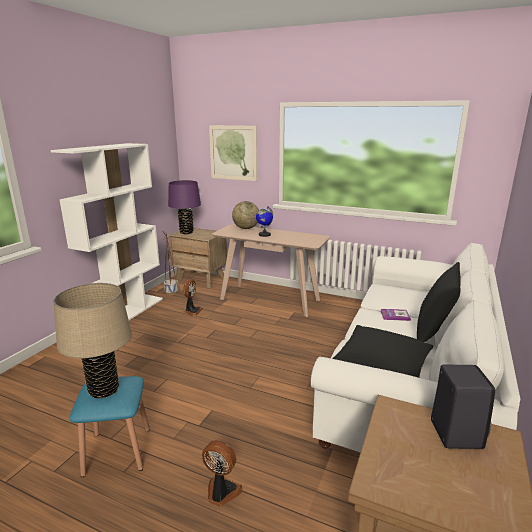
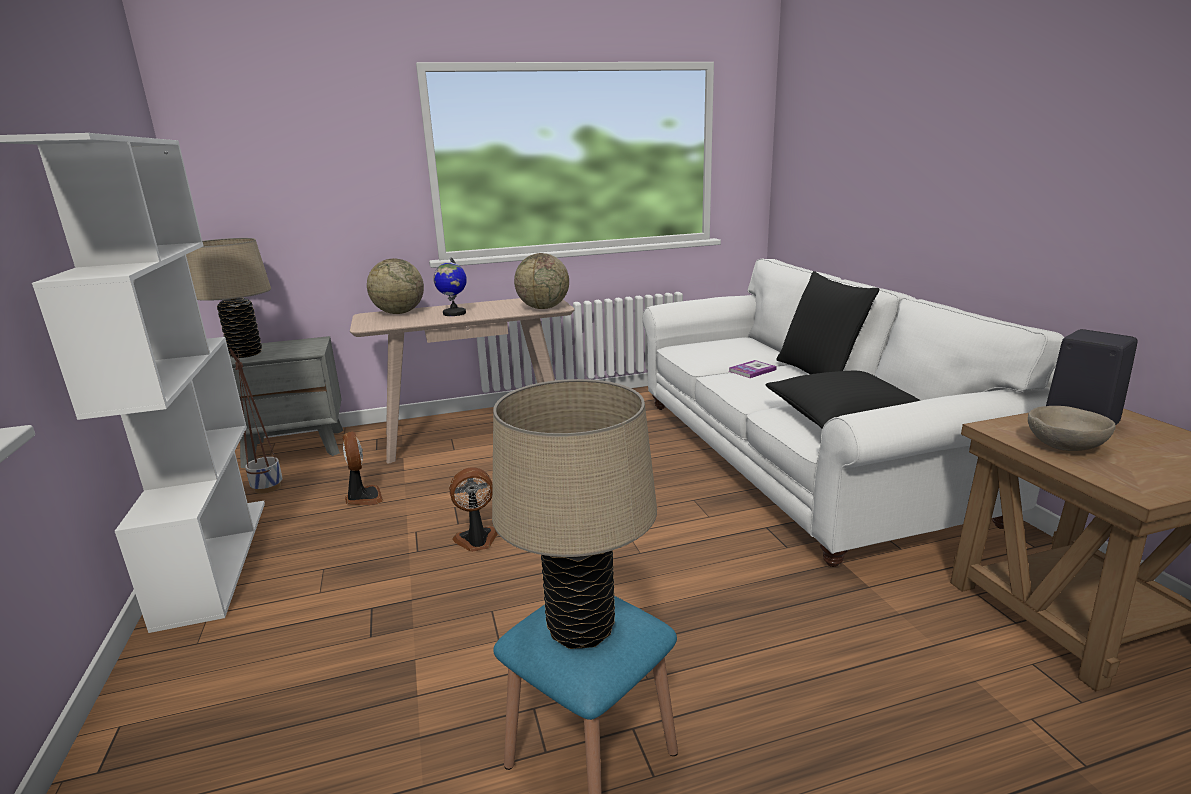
camera: 40 degrees left, 0 degrees up
purple table lamp [168,180,201,234] -> beige table lamp [186,238,271,358]
brown nightstand [168,228,227,288] -> grey nightstand [229,336,343,468]
fan [202,440,243,507] -> fan moved to [449,467,498,552]
picture [209,125,257,181] -> none
none -> globe [514,253,569,309]
none -> beige bowl [1028,406,1115,451]

